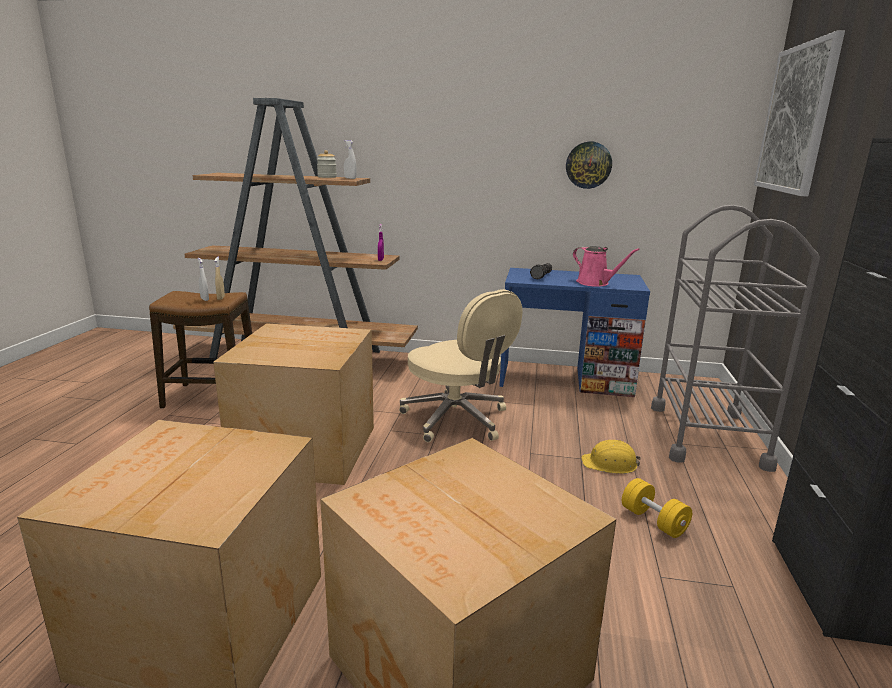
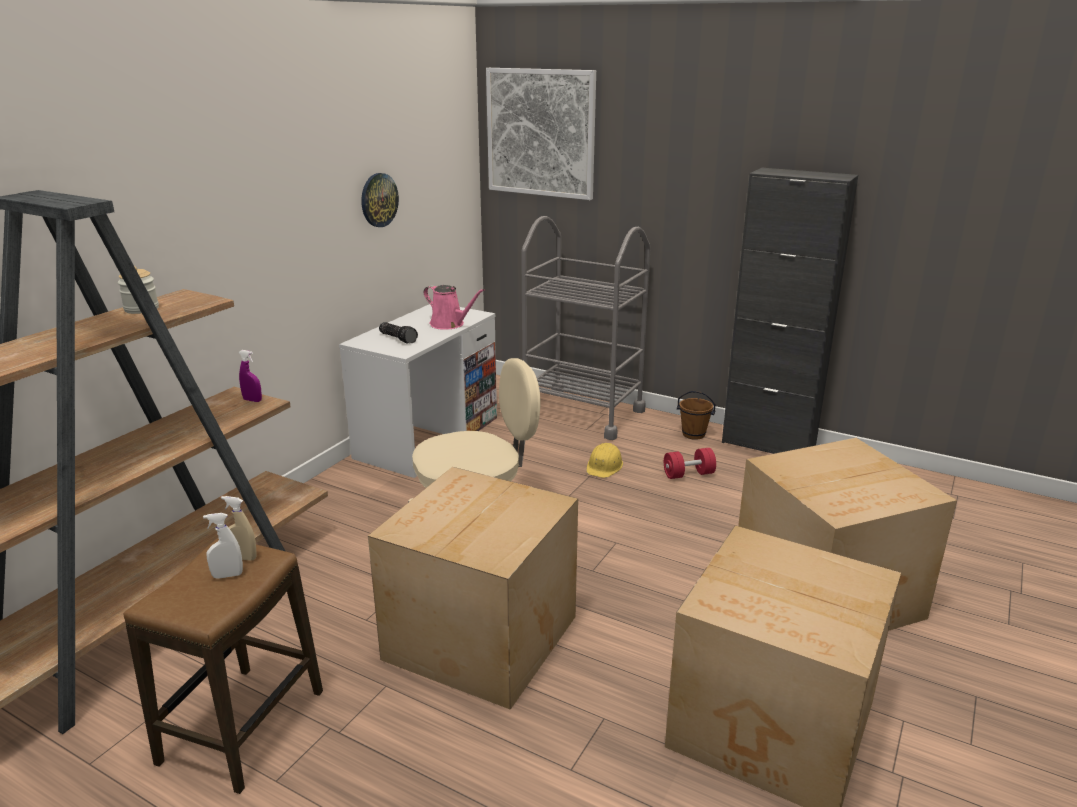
camera: 70 degrees left, 5 degrees up
white spray bottle [344,140,357,179] -> none
blue desk [499,268,650,397] -> white desk [339,304,497,478]
pink watering can [573,246,640,287] -> pink watering can turned 60 degrees clockwise [424,285,485,330]
yellow dumbbell [622,478,692,538] -> red dumbbell [664,448,716,479]
none -> brown bucket [677,391,716,440]

